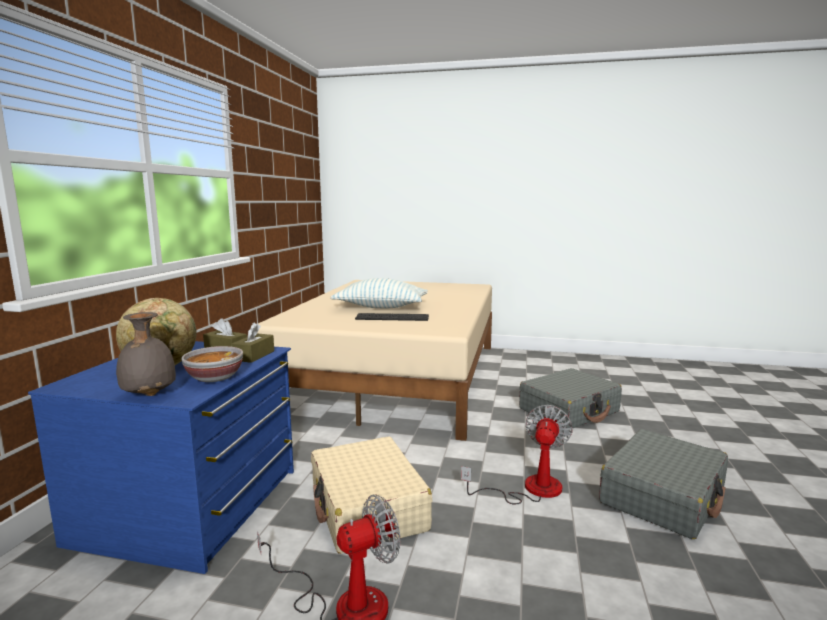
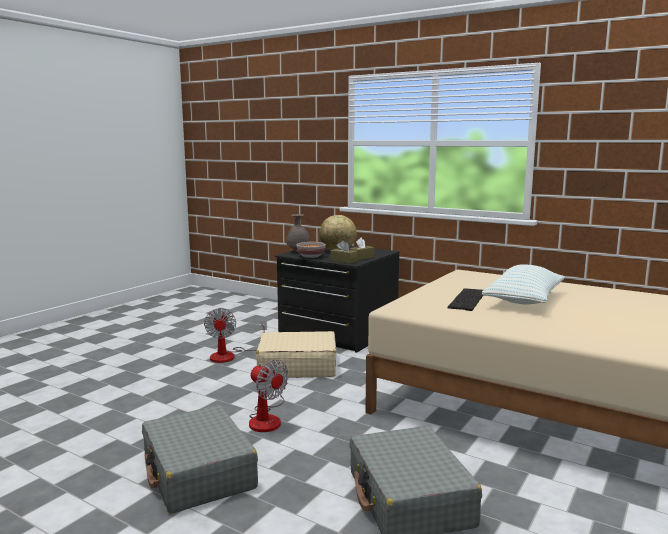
camera: 110 degrees right, 0 degrees up
blue dresser [28,341,294,574] -> black dresser [274,246,400,353]

